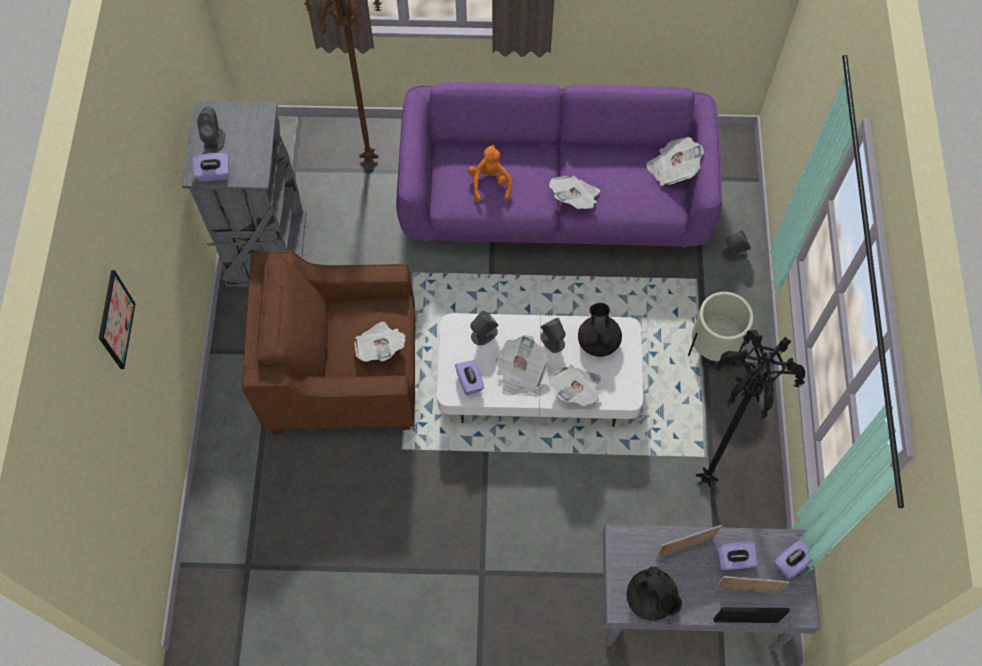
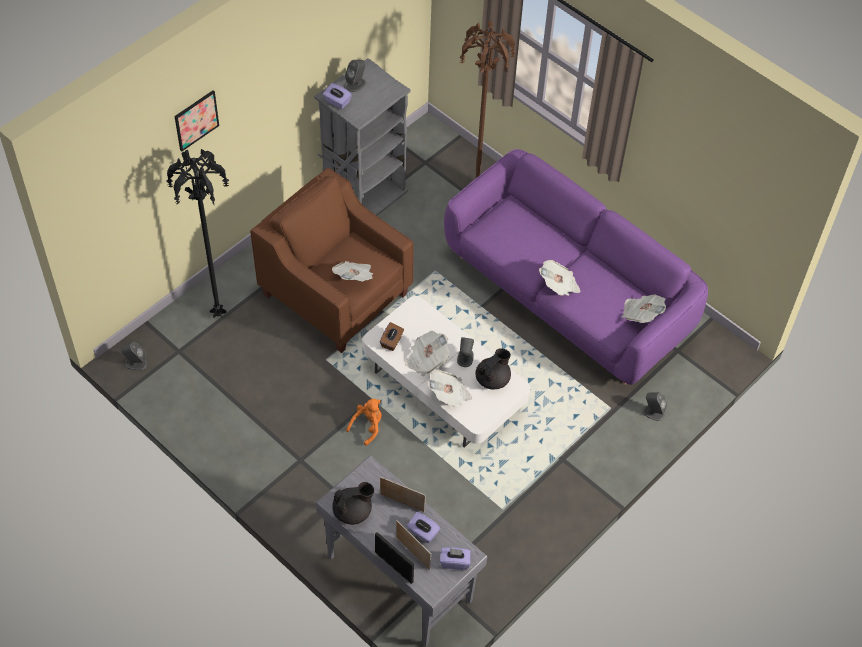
camera: 40 degrees right, 10 degrees down
purple tissue box [455,360,484,395] -> brown tissue box [380,322,404,351]
orange plush toy [468,145,512,202] -> orange plush toy moved to [346,399,382,446]
grey speaker [470,310,498,346] -> grey speaker moved to [121,342,147,370]
black teapot [627,566,682,621] -> black teapot turned 120 degrees counterclockwise [332,482,374,525]
beige planter [688,292,753,365] -> none
black floor lamp [696,330,805,488] -> black floor lamp moved to [166,149,229,318]

